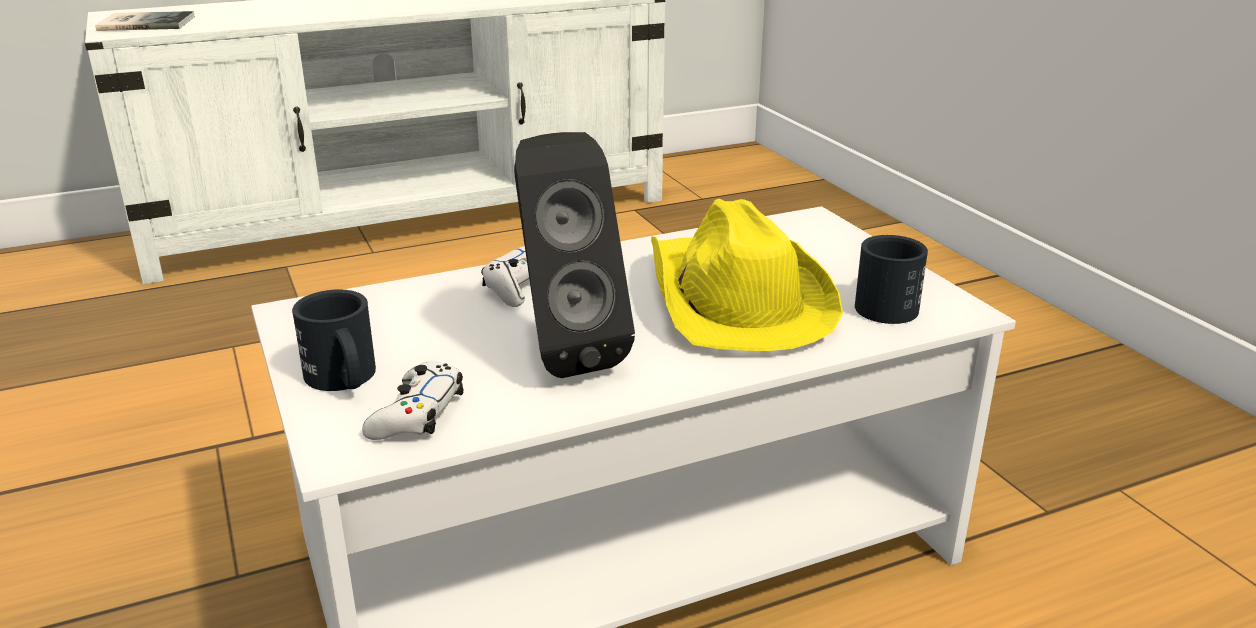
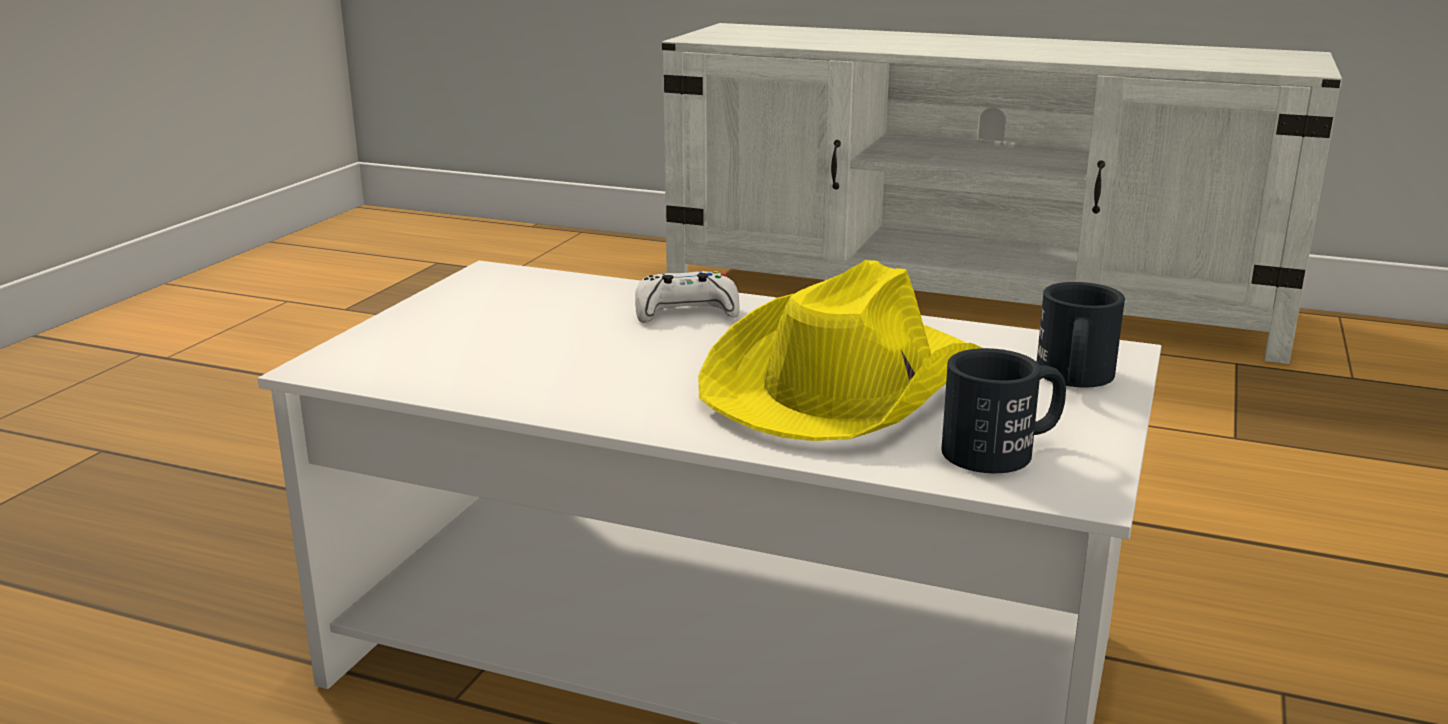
camera: 45 degrees right, 5 degrees down
book [95,11,195,31] -> none
black mug [292,289,376,391] -> black mug moved to [1037,282,1125,387]
white game controller [362,361,464,440] -> none
black speaker [514,132,635,378] -> none

